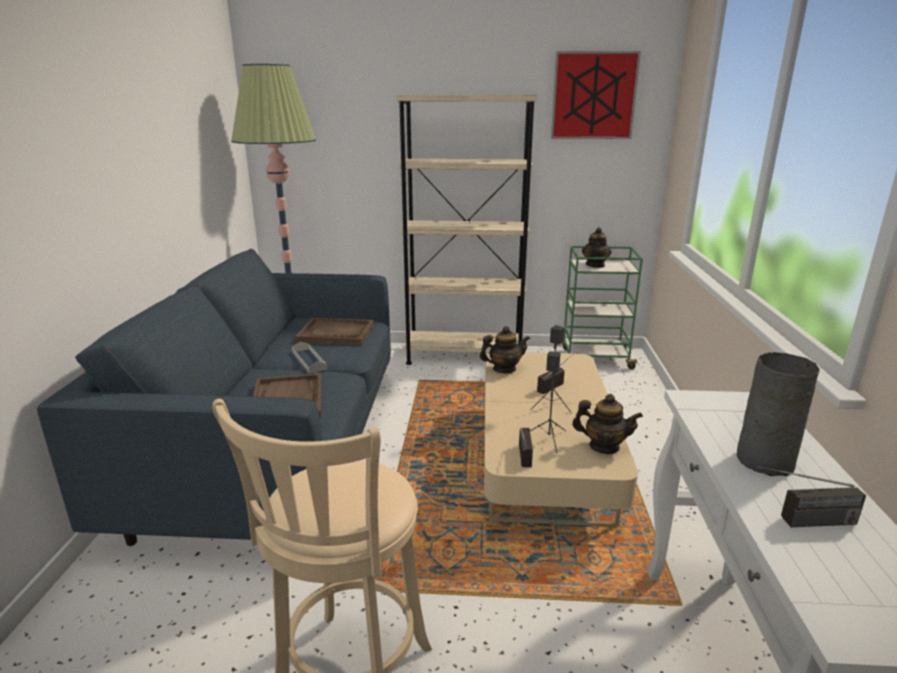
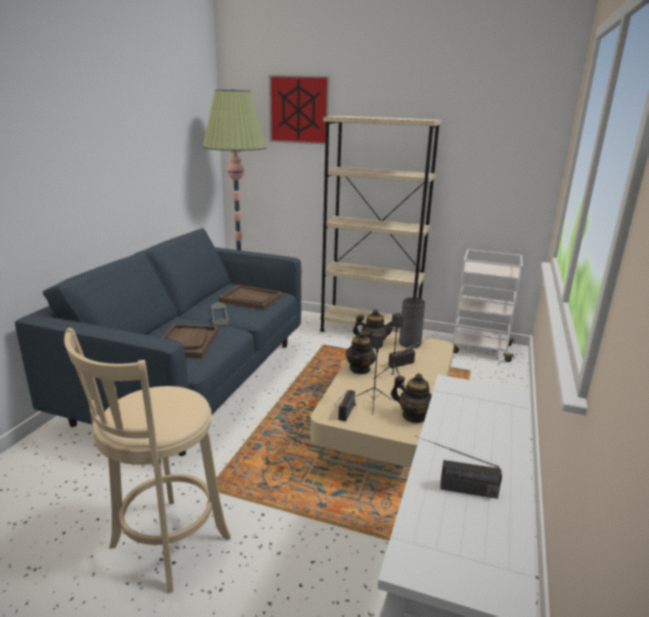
camera: 15 degrees right, 0 degrees up
picture [551,51,641,139] -> picture moved to [269,75,330,144]
green cart [562,246,643,369] -> white cart [453,249,522,362]
teapot [582,227,612,268] -> teapot moved to [345,331,376,374]
grey vase [737,352,820,476] -> grey vase moved to [399,297,425,348]

